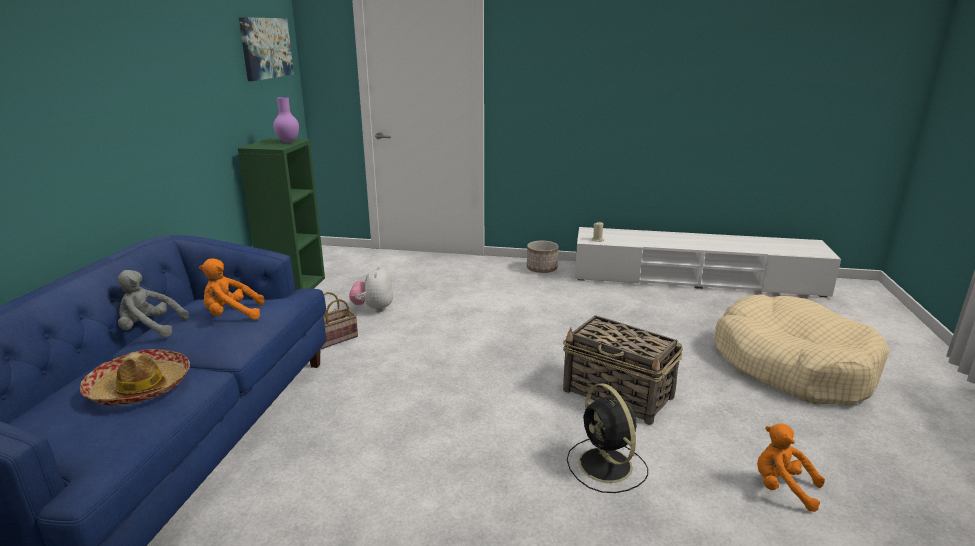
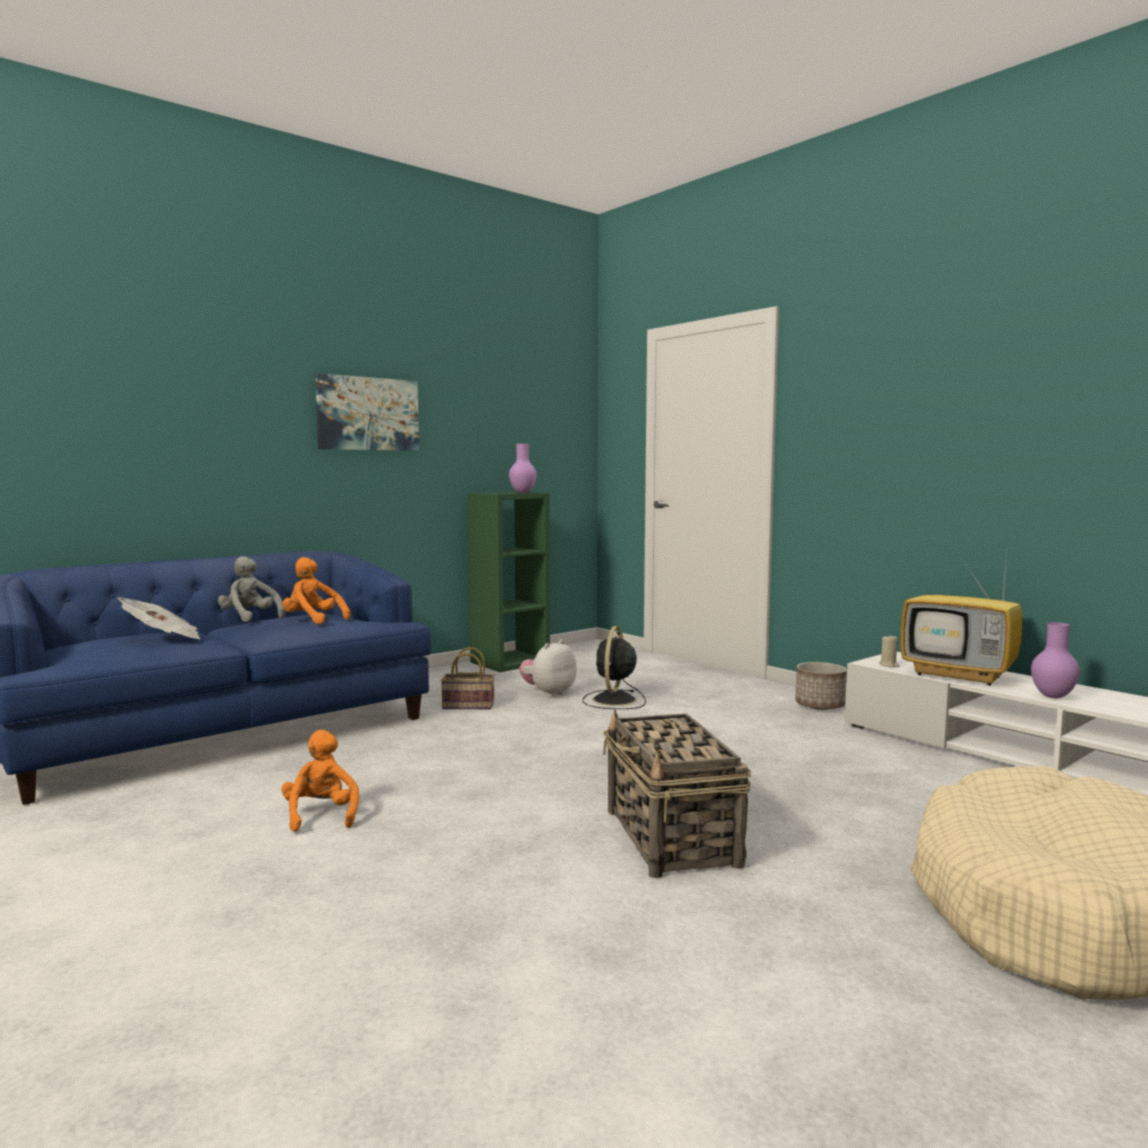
camera: 40 degrees right, 15 degrees down
hat [80,349,190,406] -> newspaper [117,597,200,639]
picture [239,17,294,81] -> picture moved to [315,373,419,451]
black fan [567,383,648,493] -> black fan moved to [583,626,646,709]
orange plush toy [757,423,825,512] -> orange plush toy moved to [282,730,359,832]
none -> television [900,550,1022,686]
none -> purple vase [1031,622,1080,698]

